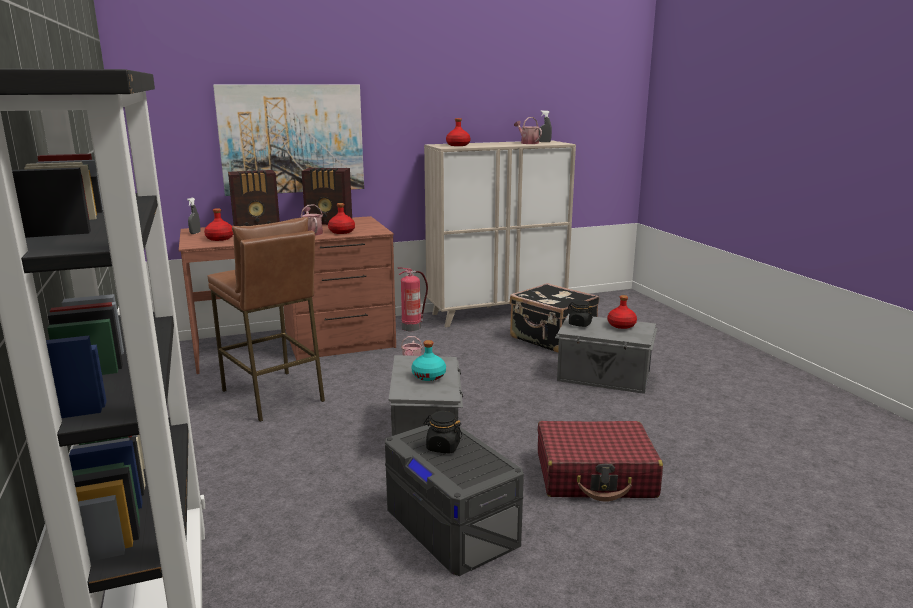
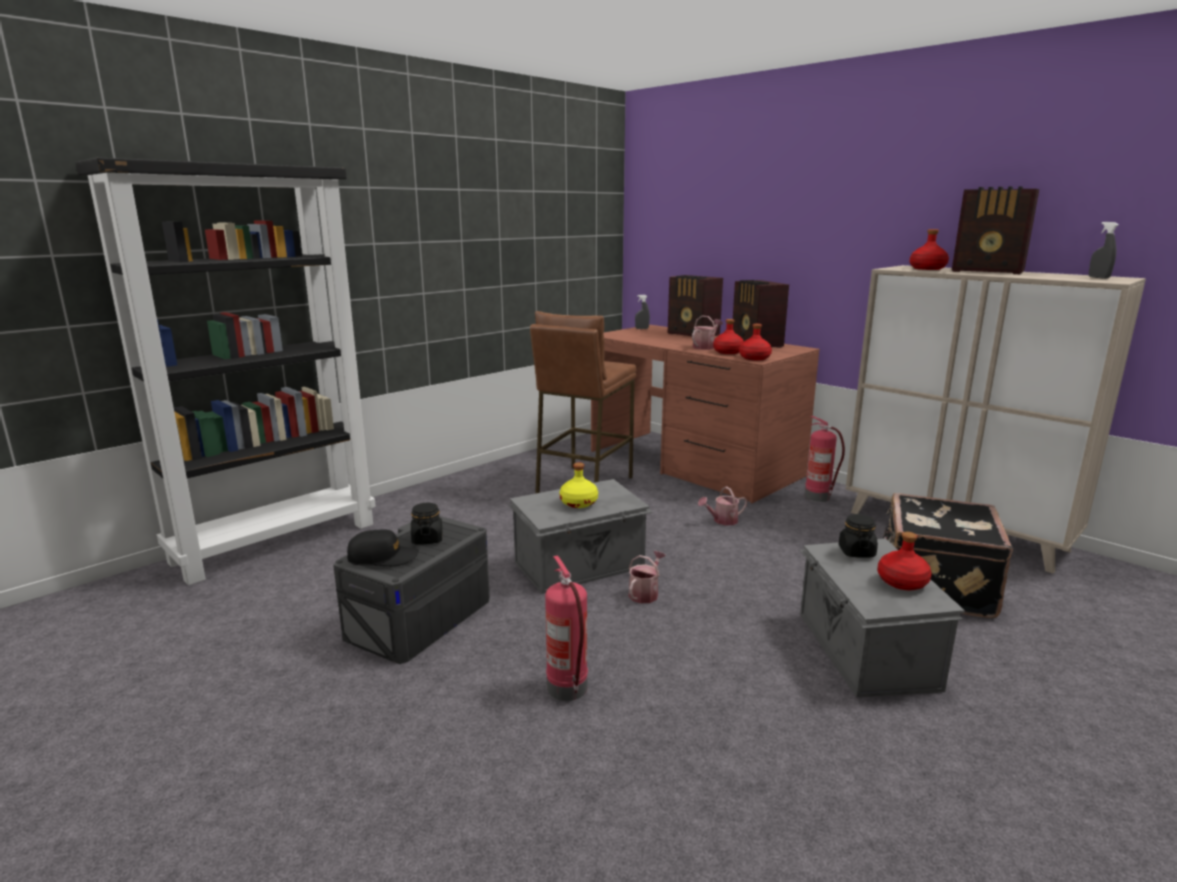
camera: 65 degrees right, 0 degrees up
red bottle [204,208,233,241] -> red bottle moved to [739,324,772,361]
picture [213,84,364,196] -> none
turquoise bottle [411,340,446,381] -> yellow bottle [560,462,598,508]
watering can [514,117,542,144] -> watering can moved to [628,551,666,603]
red suitcase [538,421,663,501] -> fire extinguisher [545,556,588,701]
none -> black cap [347,530,419,566]
none -> radio [952,186,1039,274]

